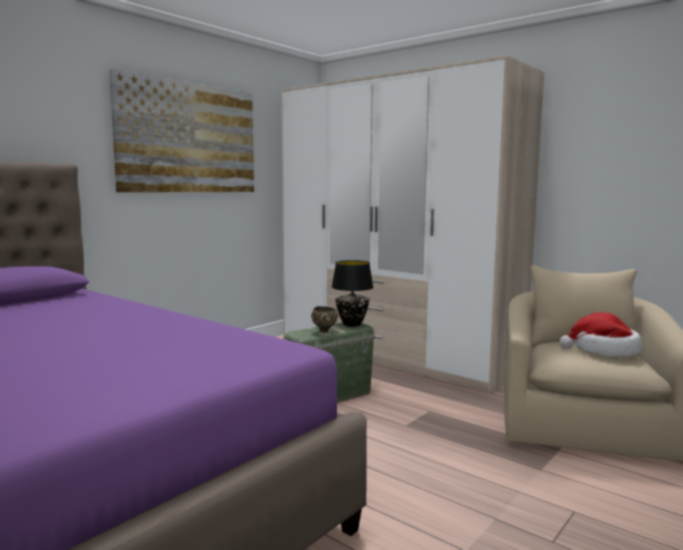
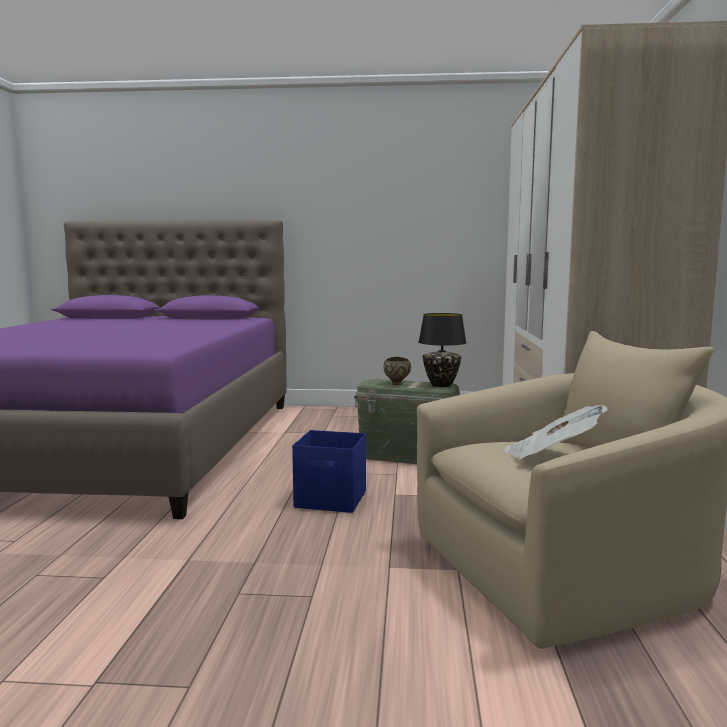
camera: 55 degrees right, 0 degrees up
picture [109,69,254,193] -> none
hat [559,312,642,357] -> newspaper [504,405,608,459]
none -> blue storage box [292,430,366,513]

